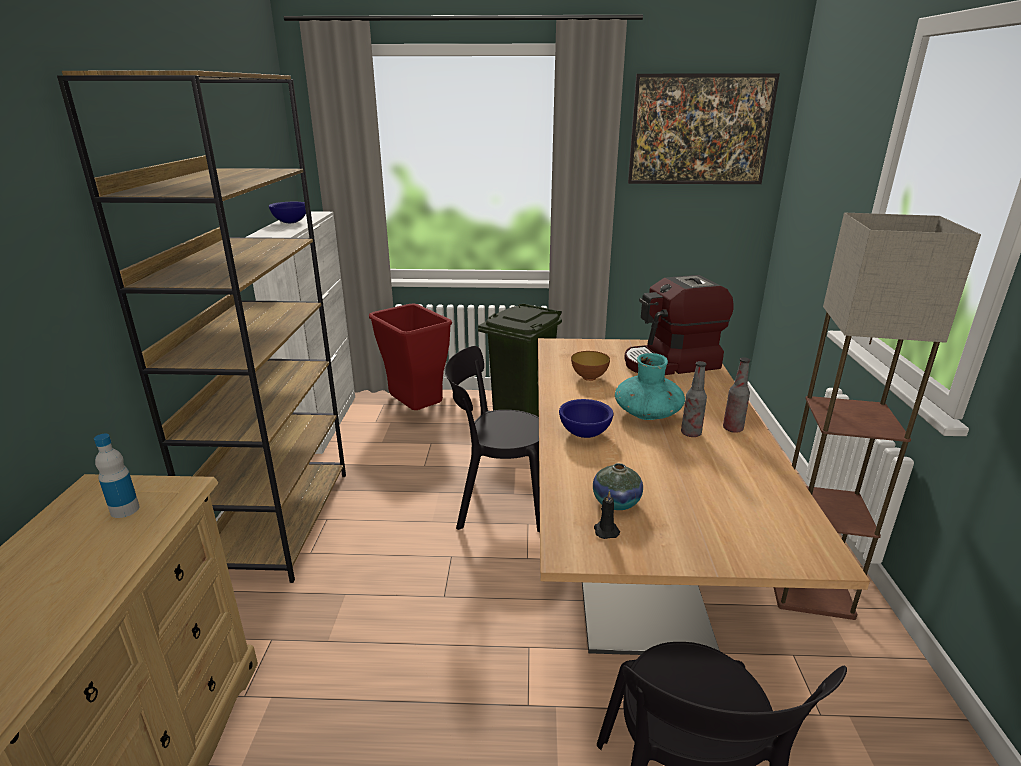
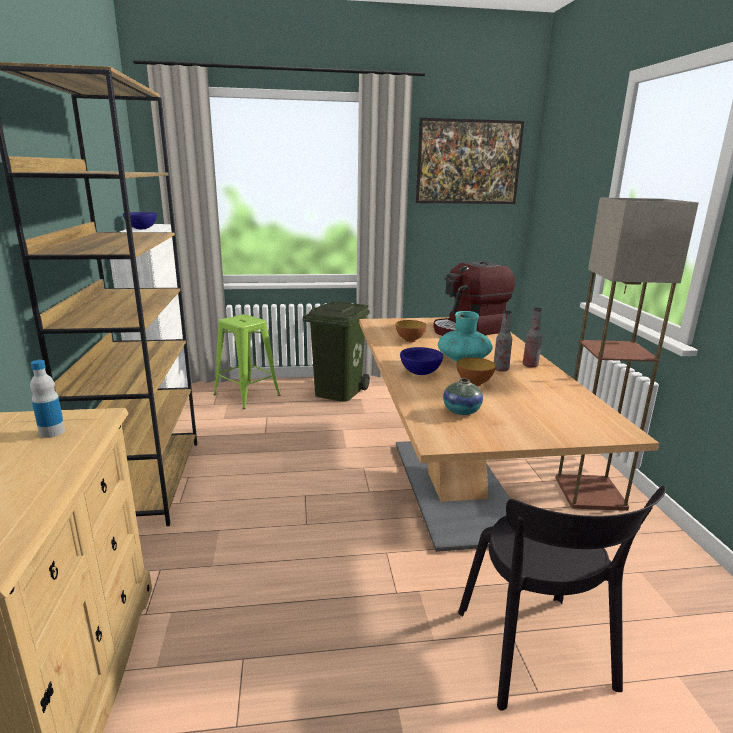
camera: 10 degrees left, 5 degrees down
red trash can [369,303,452,410] -> green stool [213,314,281,409]
black chair [445,346,540,533] -> none
black candle [594,490,620,539] -> none
none -> bowl [456,357,496,387]

